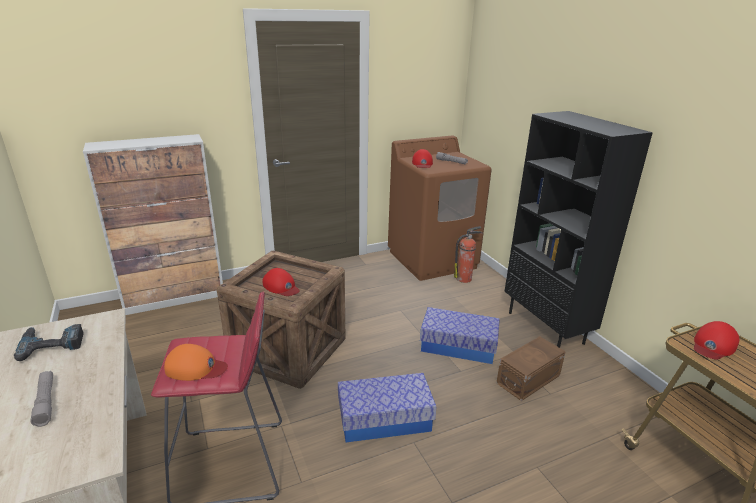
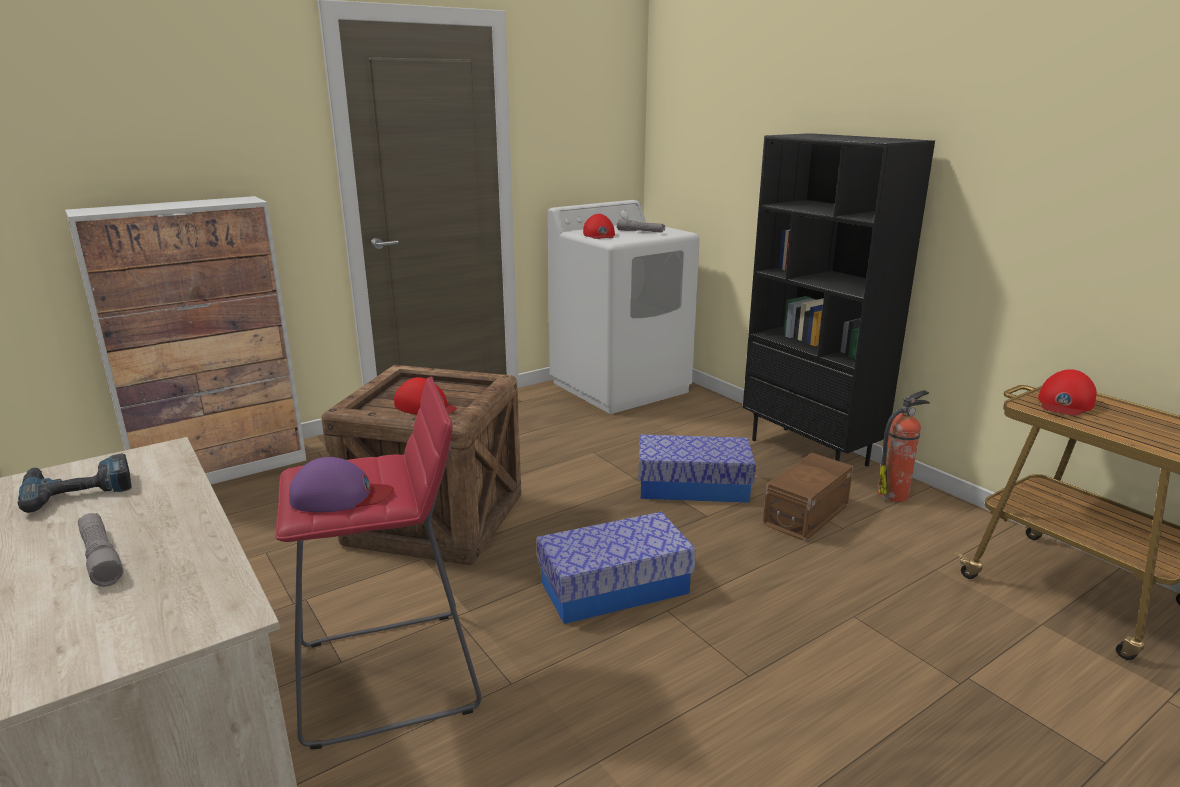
camera: 10 degrees left, 5 degrees down
orange cap [164,344,228,381] -> purple cap [289,457,394,512]
brown washing machine [388,135,492,281] -> white washing machine [548,200,700,414]
fire extinguisher [454,226,483,283] -> fire extinguisher moved to [878,390,930,502]

